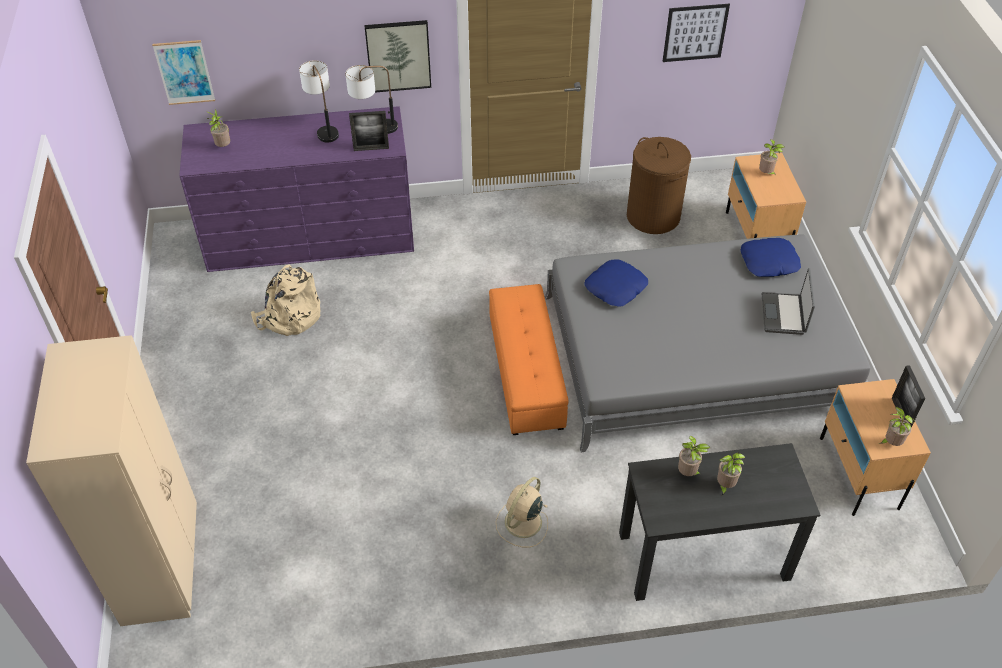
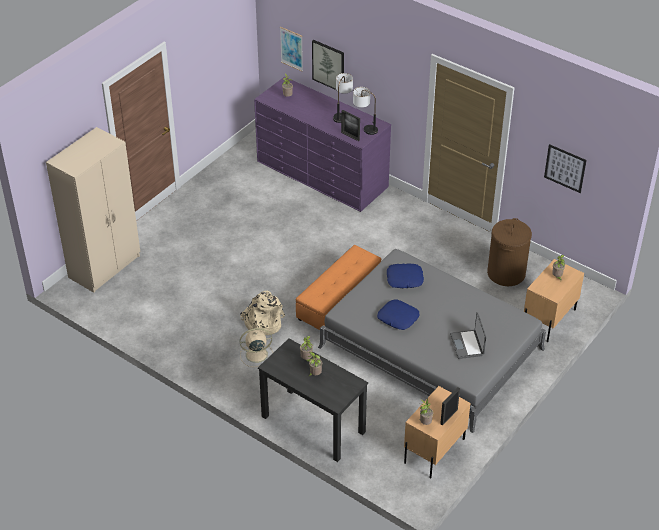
camera: 45 degrees right, 5 degrees down
beige backpack [251,265,320,336] -> beige backpack moved to [240,291,285,335]
picture [364,20,431,92] -> picture moved to [312,40,344,90]
blue pillow [741,238,801,277] -> blue pillow moved to [377,300,420,330]
laptop [761,268,815,335] -> laptop turned 60 degrees counterclockwise [450,312,486,359]

